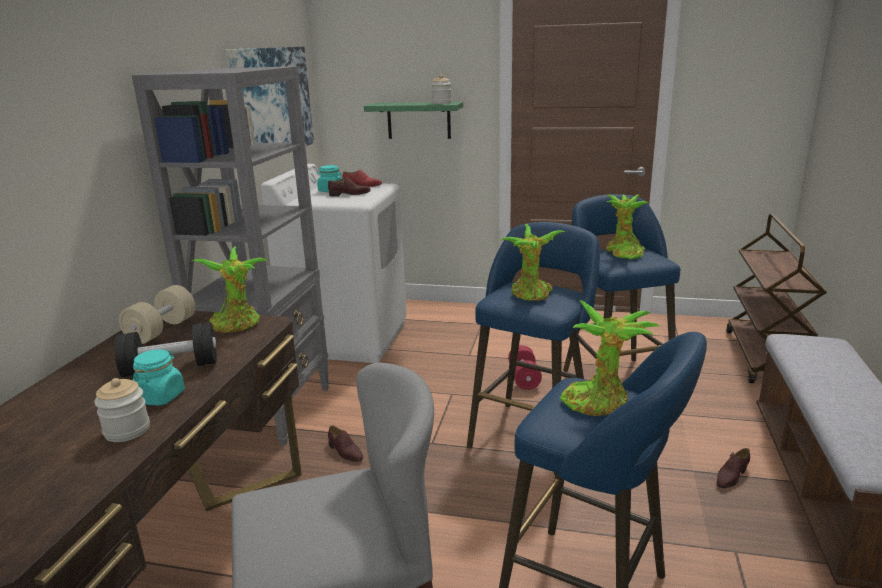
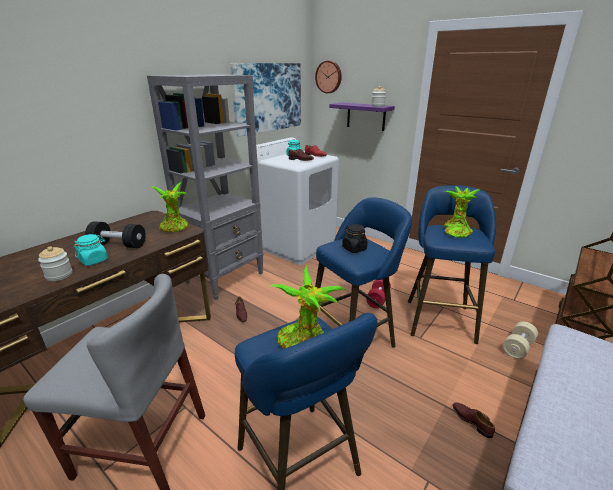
camera: 25 degrees right, 5 degrees up
beige dumbbell [119,285,195,344] -> beige dumbbell moved to [503,322,538,359]
green shelf [364,102,463,139] -> purple shelf [329,102,395,131]
potted plant [500,224,566,301] -> black jar [342,224,368,253]
brown shoe [716,448,750,488] -> brown shoe turned 75 degrees clockwise [453,402,495,438]
none -> wall clock [315,61,342,93]

